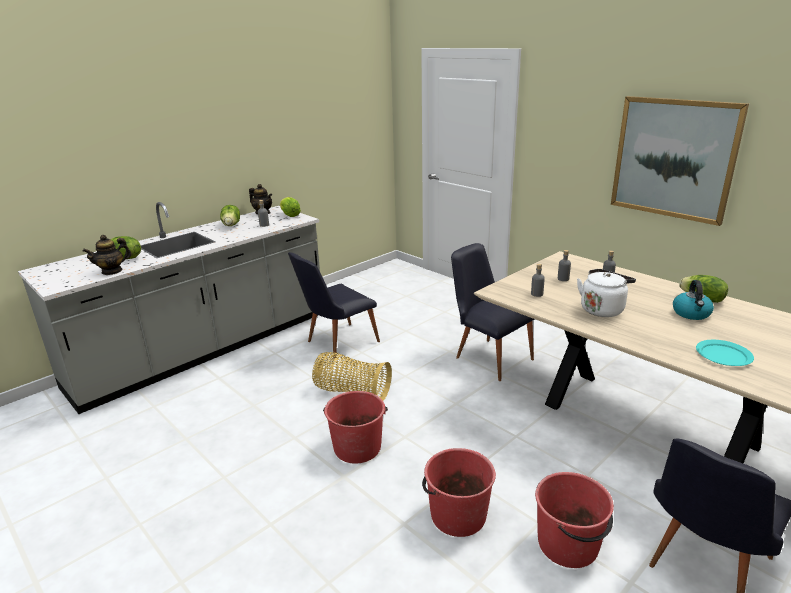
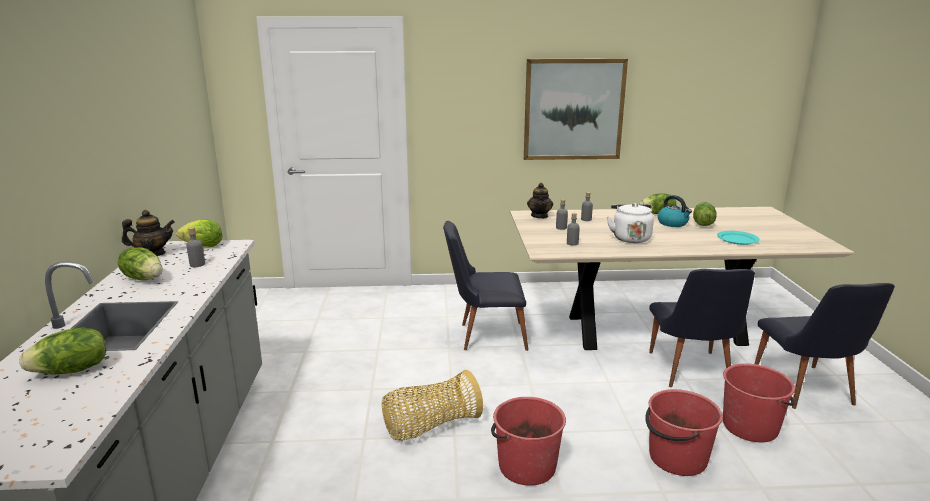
camera: 50 degrees left, 5 degrees down
teapot [83,235,132,275] -> teapot moved to [527,183,553,219]
black chair [288,252,380,358] -> black chair moved to [649,269,755,387]
none -> lettuce [693,202,716,226]

